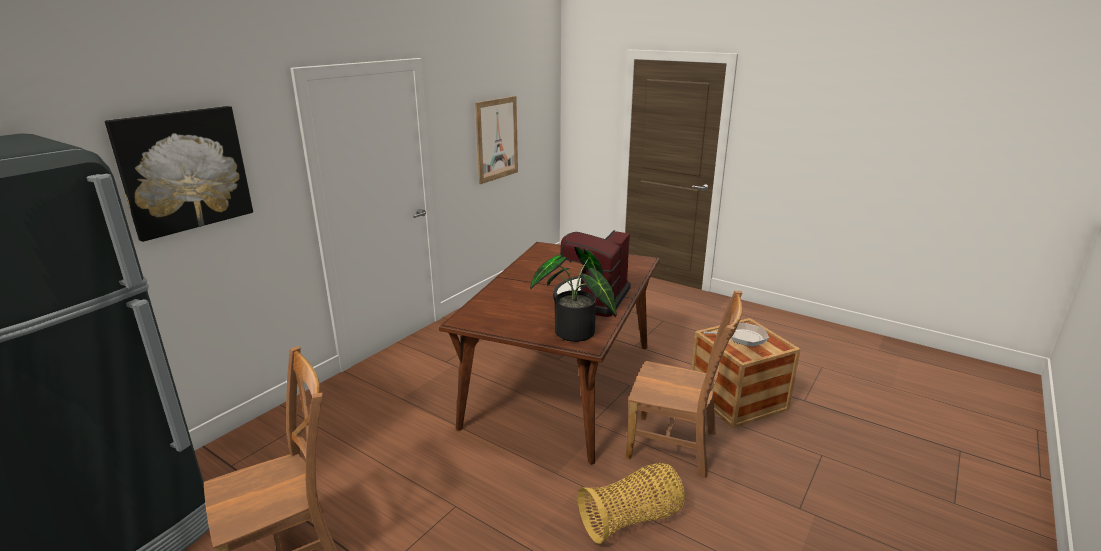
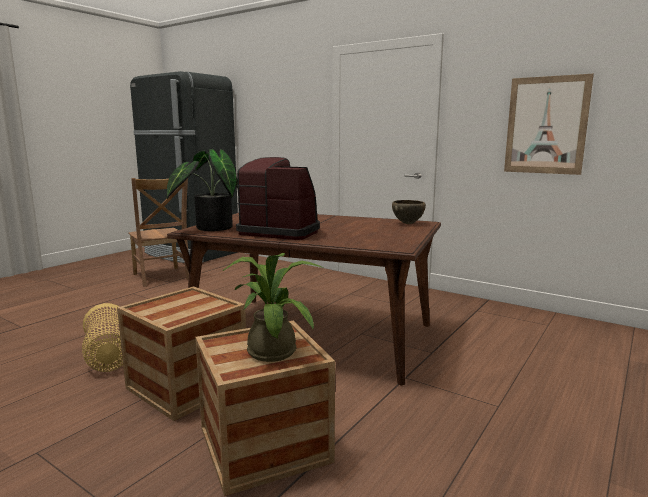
camera: 90 degrees right, 10 degrees down
picture [105,106,253,242] -> none
brown chair [626,291,742,478] -> crate [117,286,246,421]
frying pan [703,322,769,347] -> potted plant [222,253,323,362]
none -> brown bowl [392,200,426,224]

